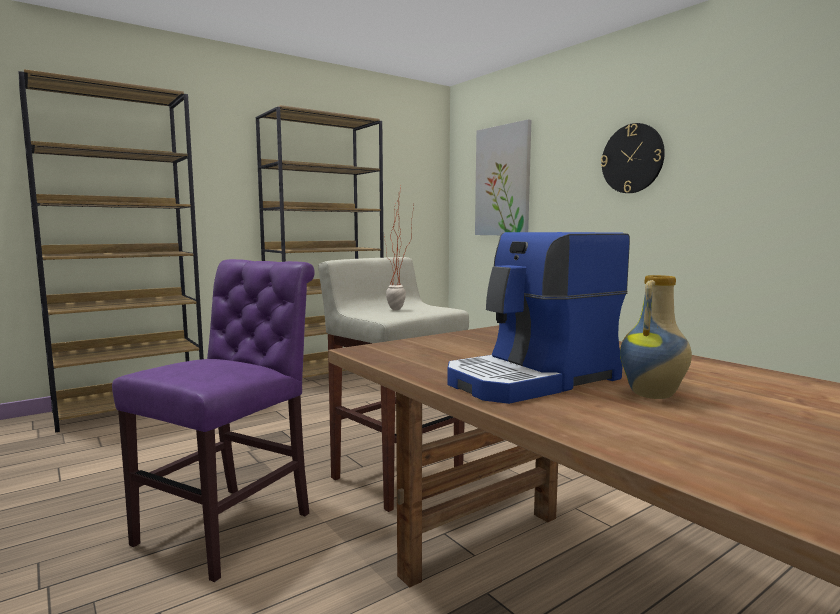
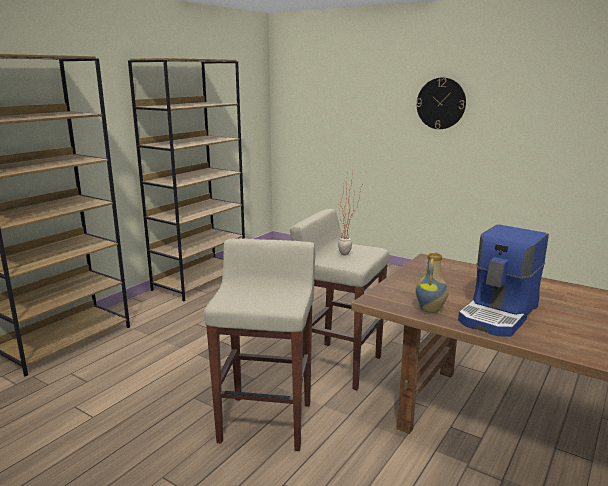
camera: 20 degrees left, 10 degrees up
purple chair [112,259,315,582] -> beige stool [204,239,315,451]
picture [475,119,531,235] -> none
vase [620,275,692,399] -> vase moved to [415,252,449,313]

